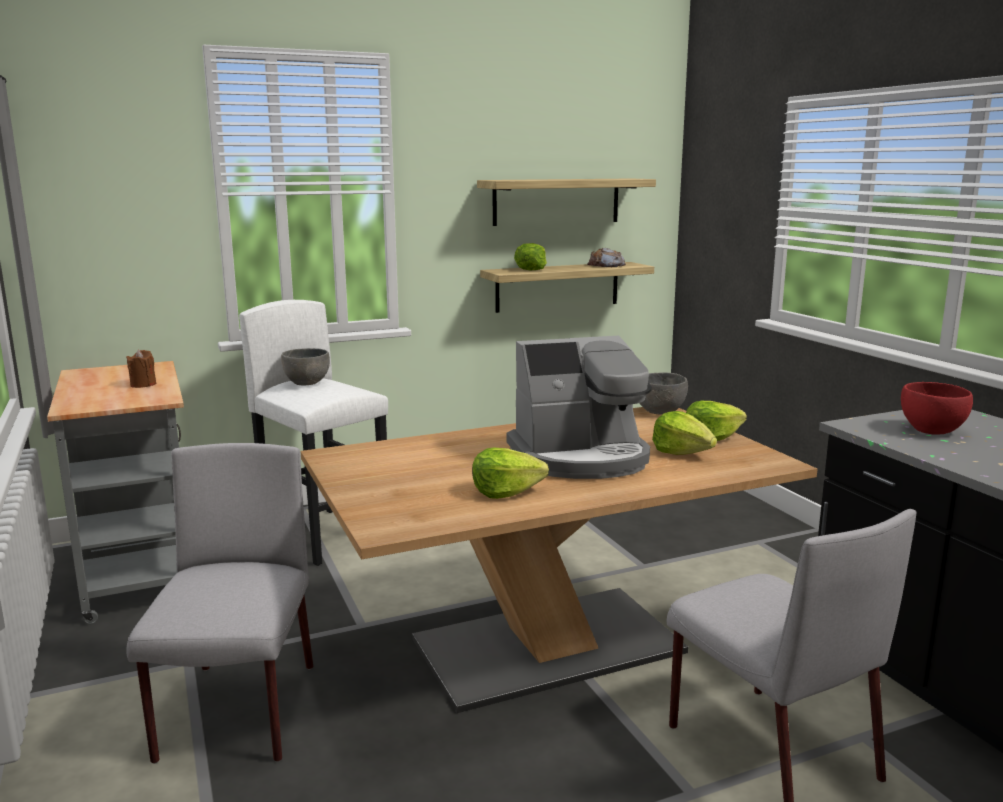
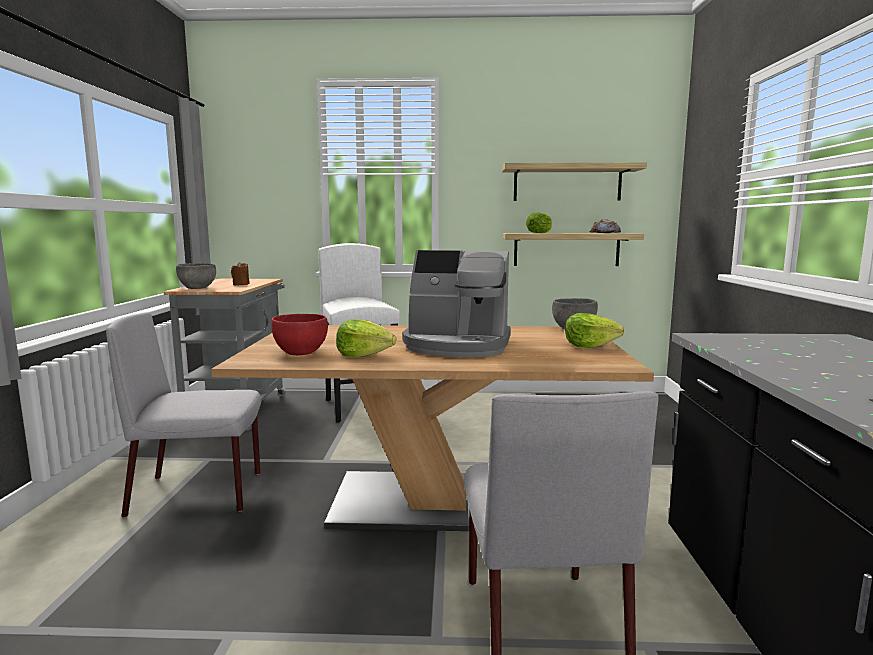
camera: 25 degrees right, 5 degrees down
grey chair [126,443,313,764] -> grey chair turned 120 degrees counterclockwise [106,312,261,518]
grey bowl [281,348,330,385] -> grey bowl moved to [176,263,216,289]
lettuce [652,411,717,455] -> none
red bowl [901,382,973,435] -> red bowl moved to [271,314,328,355]

